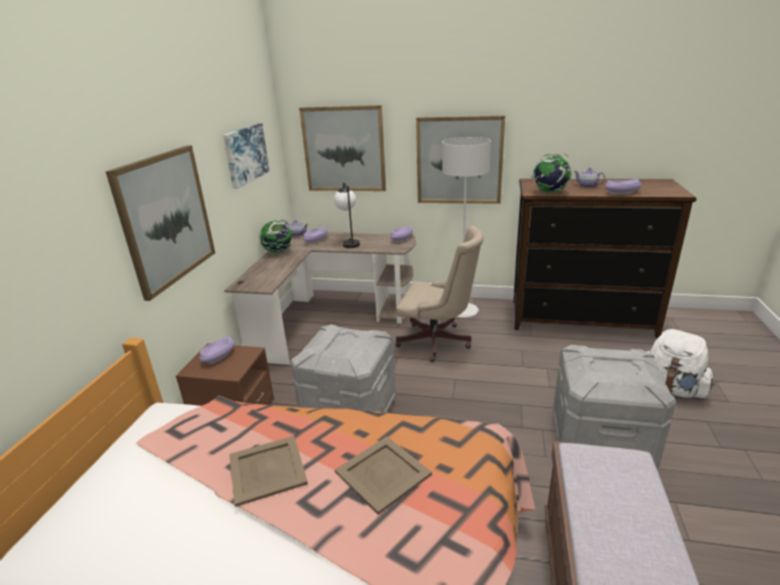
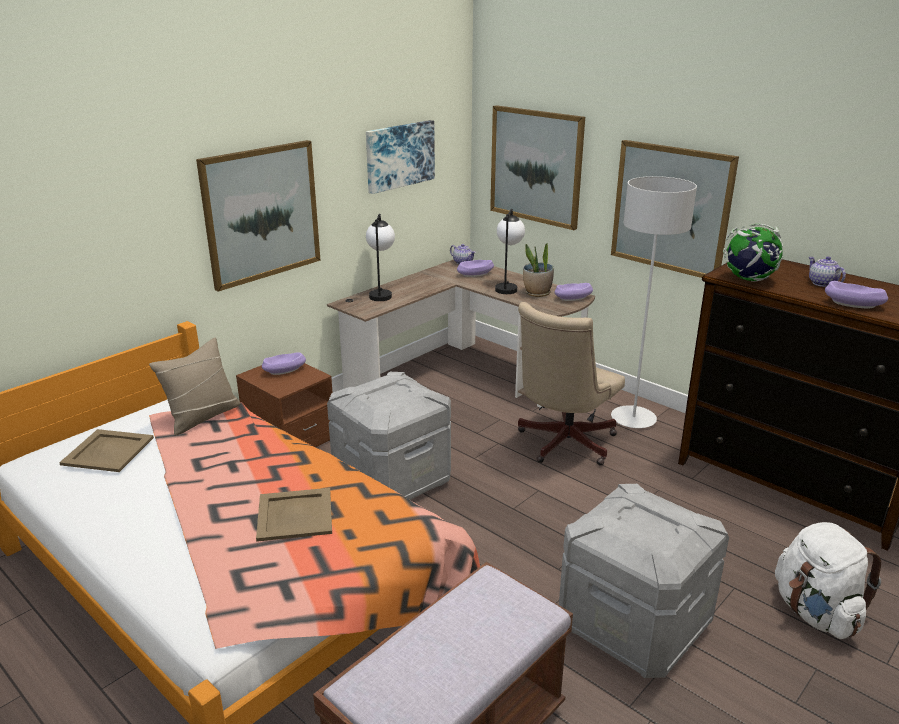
camera: 30 degrees right, 0 degrees up
beige tray [229,436,308,507] -> beige tray moved to [59,429,154,472]
globe [259,219,292,254] -> none
beige office chair [395,226,484,362] -> beige office chair turned 75 degrees clockwise [518,302,625,466]
none -> beige pillow [149,338,241,436]
none -> table lamp [366,214,395,301]
none -> potted plant [523,242,554,297]

